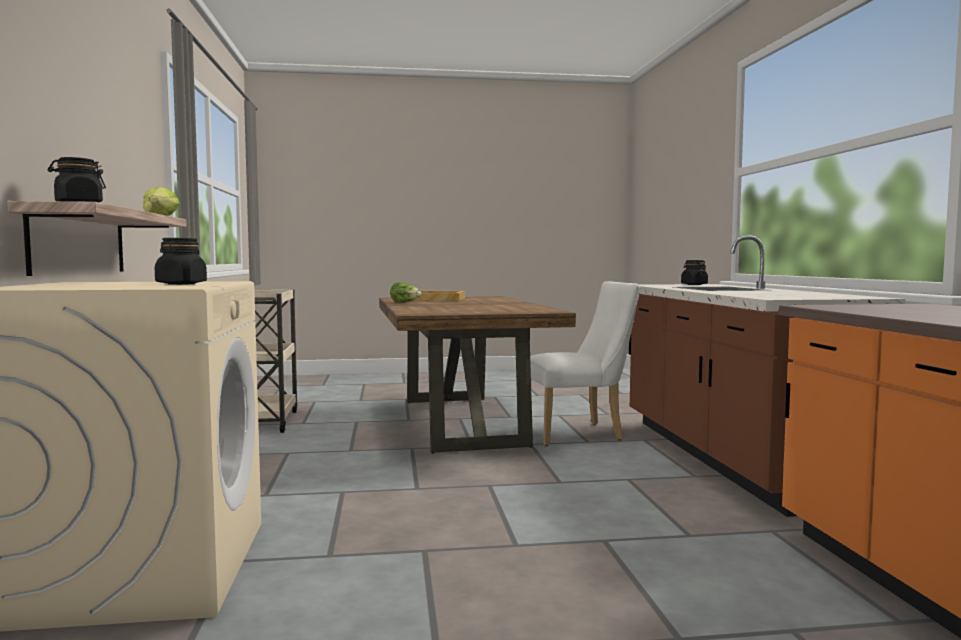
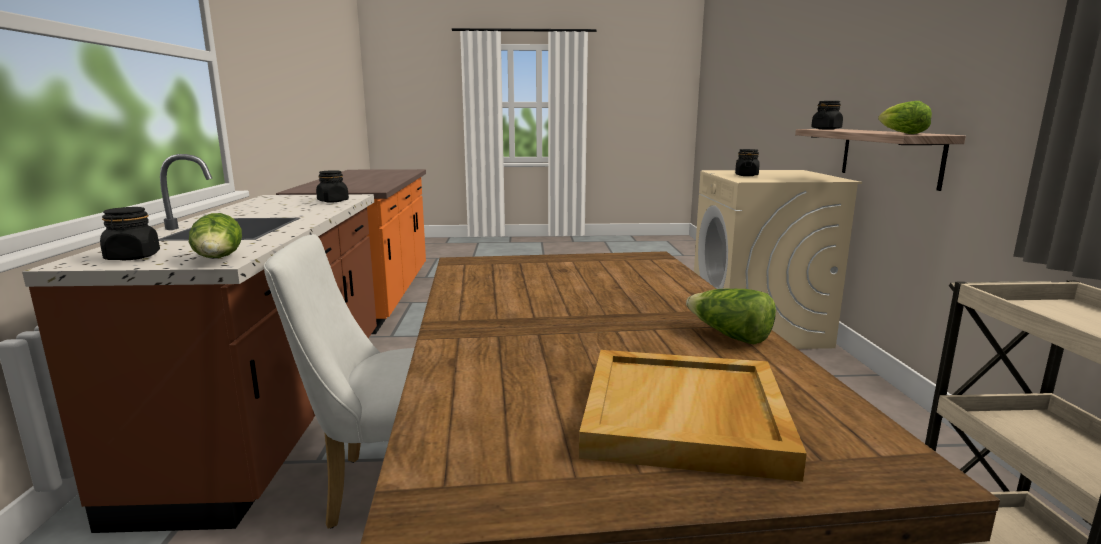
camera: 175 degrees left, 10 degrees up
none -> lettuce [189,213,242,258]
none -> black jar [316,170,349,203]

